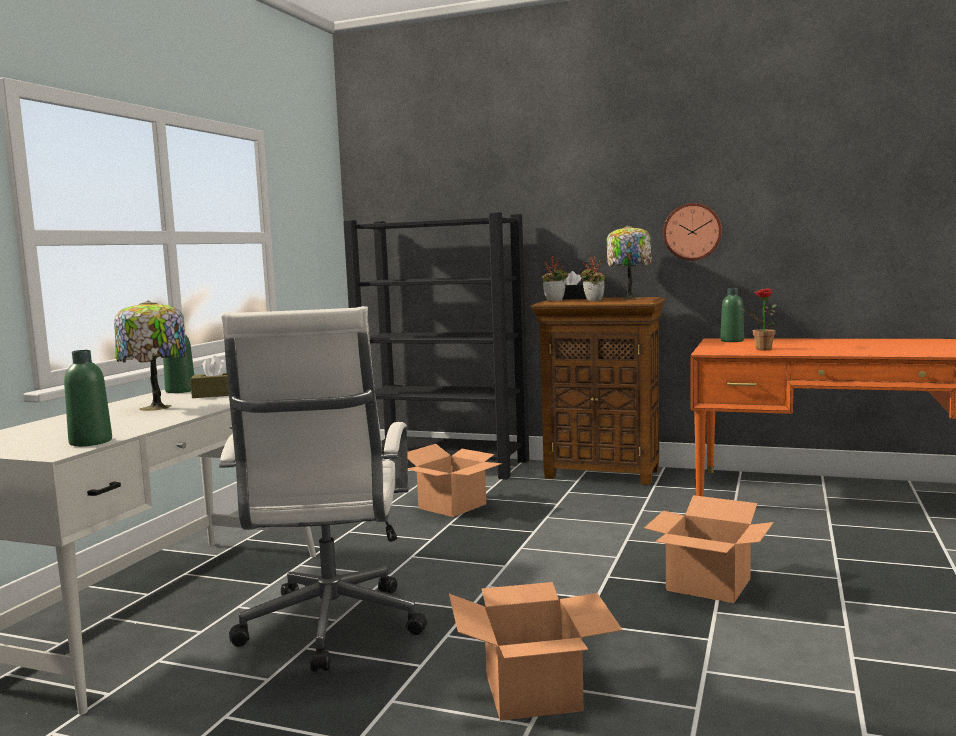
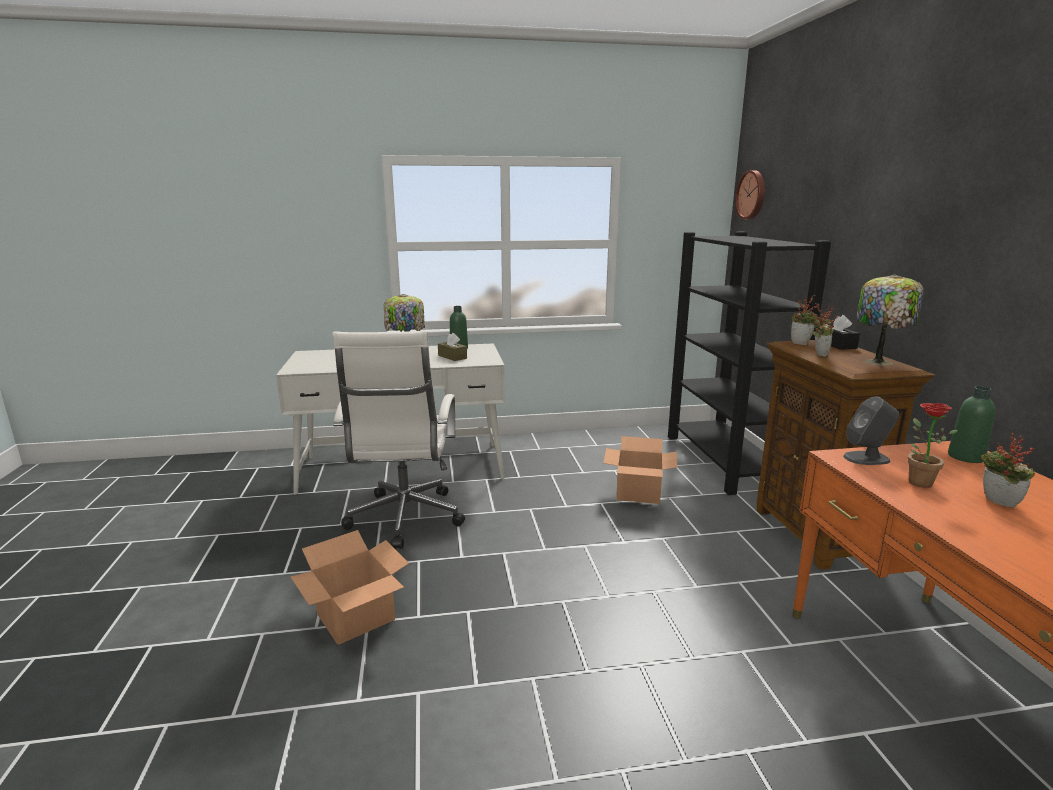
camera: 60 degrees right, 10 degrees up
green bottle [64,350,112,446] -> none
white office chair [219,306,427,672] -> white office chair turned 60 degrees counterclockwise [332,330,465,549]
cardboard box [644,495,774,603] -> none
wall clock [663,203,722,261] -> wall clock moved to [735,170,765,219]
none -> grey speaker [843,397,900,465]
none -> potted plant [981,433,1036,508]

